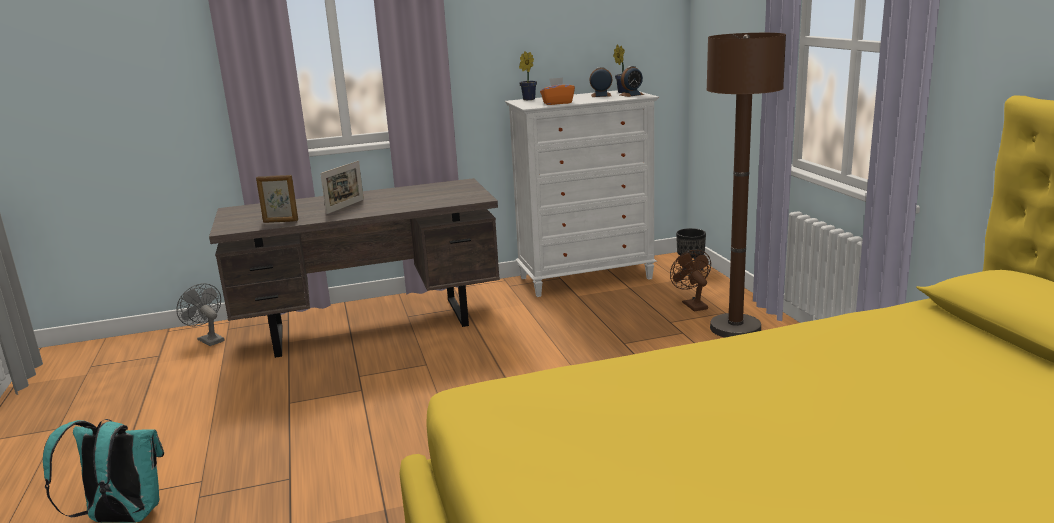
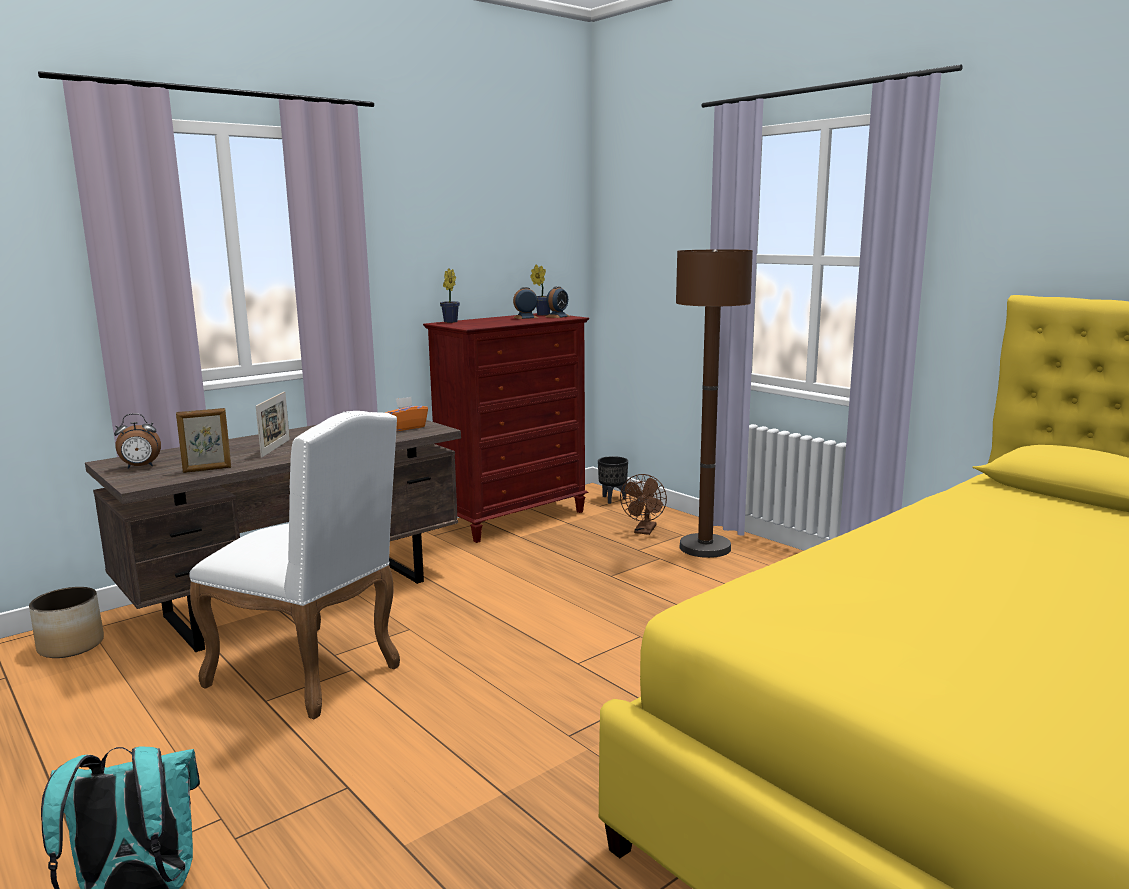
camera: 25 degrees left, 5 degrees down
grey fan [176,284,224,346] -> planter [29,587,104,658]
white dresser [505,90,659,297] -> red dresser [423,313,589,543]
orange tissue box [540,77,575,105] -> orange tissue box moved to [385,397,428,431]
brown fan [670,250,711,312] -> brown fan turned 120 degrees counterclockwise [620,474,667,535]
none -> alarm clock [114,413,161,469]
none -> white chair [189,411,400,719]

